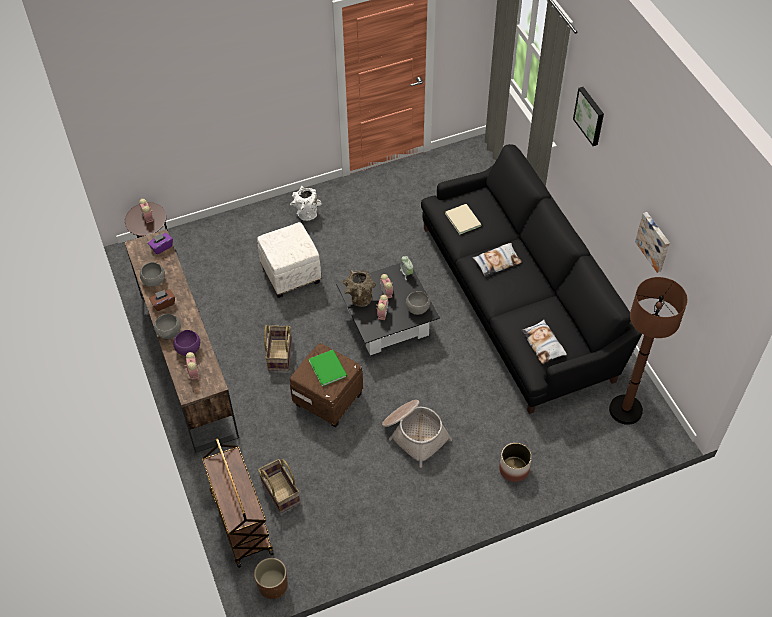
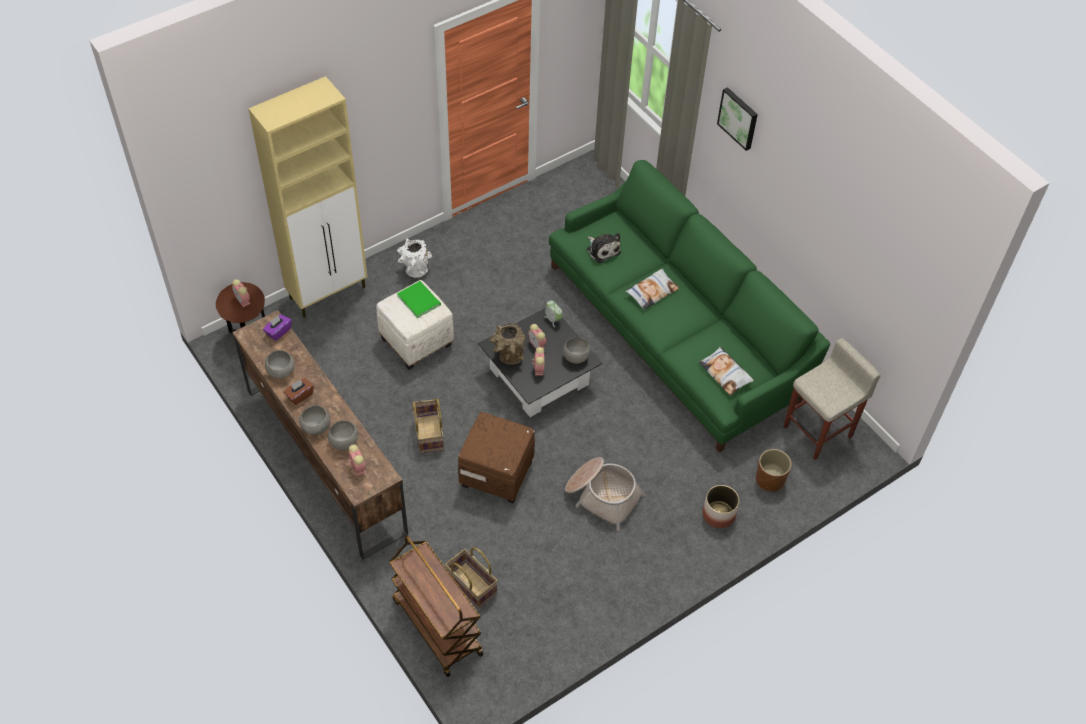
camera: 15 degrees left, 0 degrees up
purple bowl [173,330,200,356] -> grey bowl [327,420,358,450]
brown planter [254,558,288,599] -> brown planter moved to [756,449,792,492]
green book [309,350,347,387] -> green book moved to [397,281,441,318]
black sofa [421,144,642,414] -> green sofa [549,160,830,453]
beige book [445,204,482,234] -> plush toy [587,233,621,263]
brown floor lamp [609,277,688,425] -> beige stool [783,338,881,460]
picture [635,212,670,273] -> none
none -> beige cabinet [248,76,367,317]

